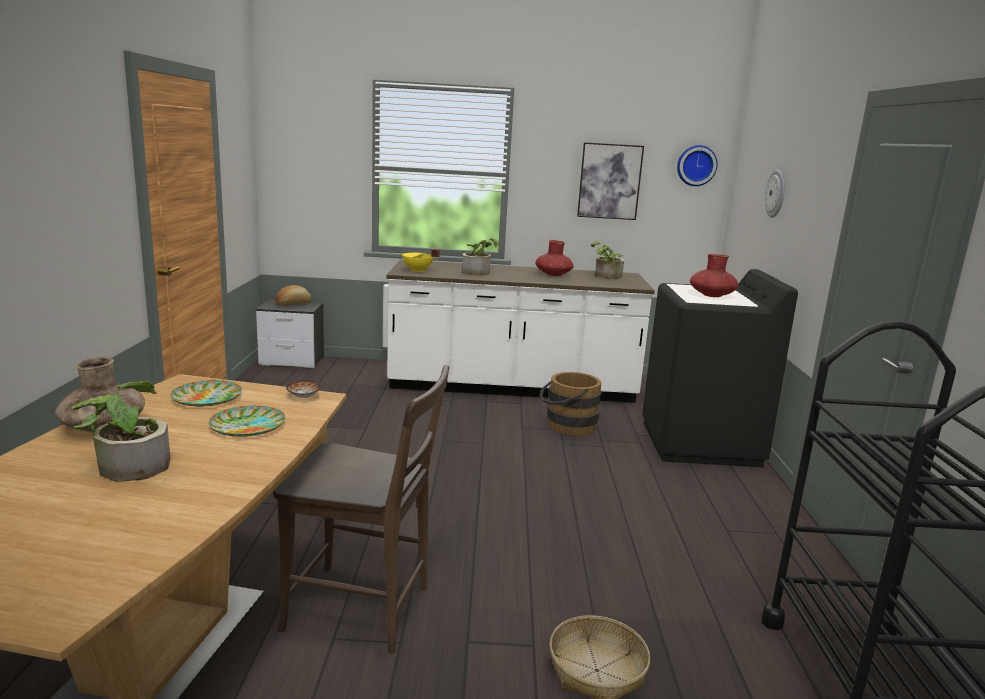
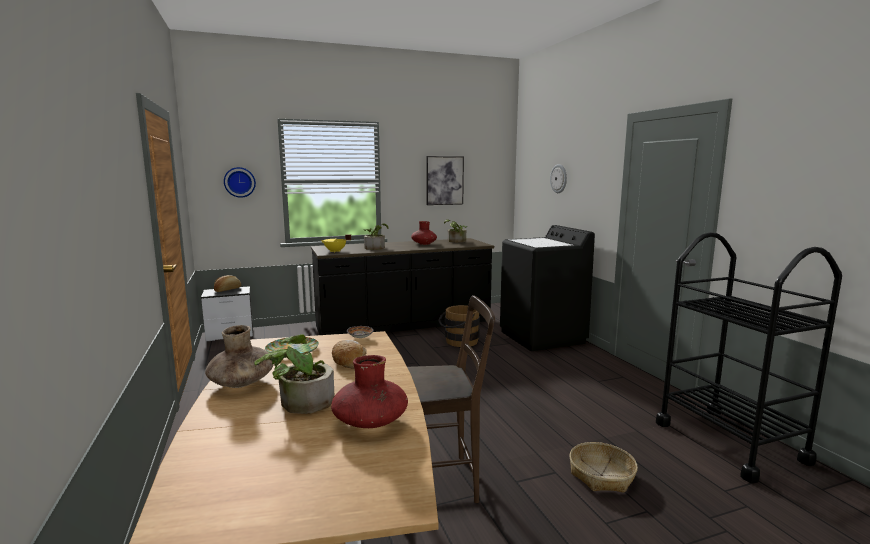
camera: 20 degrees left, 5 degrees down
plate [209,406,285,437] -> bread [332,340,367,369]
white counter [387,260,655,403] -> black counter [311,238,494,335]
wall clock [677,145,717,186] -> wall clock moved to [224,167,256,198]
red vase [690,254,738,297] -> red vase moved to [331,355,408,428]

